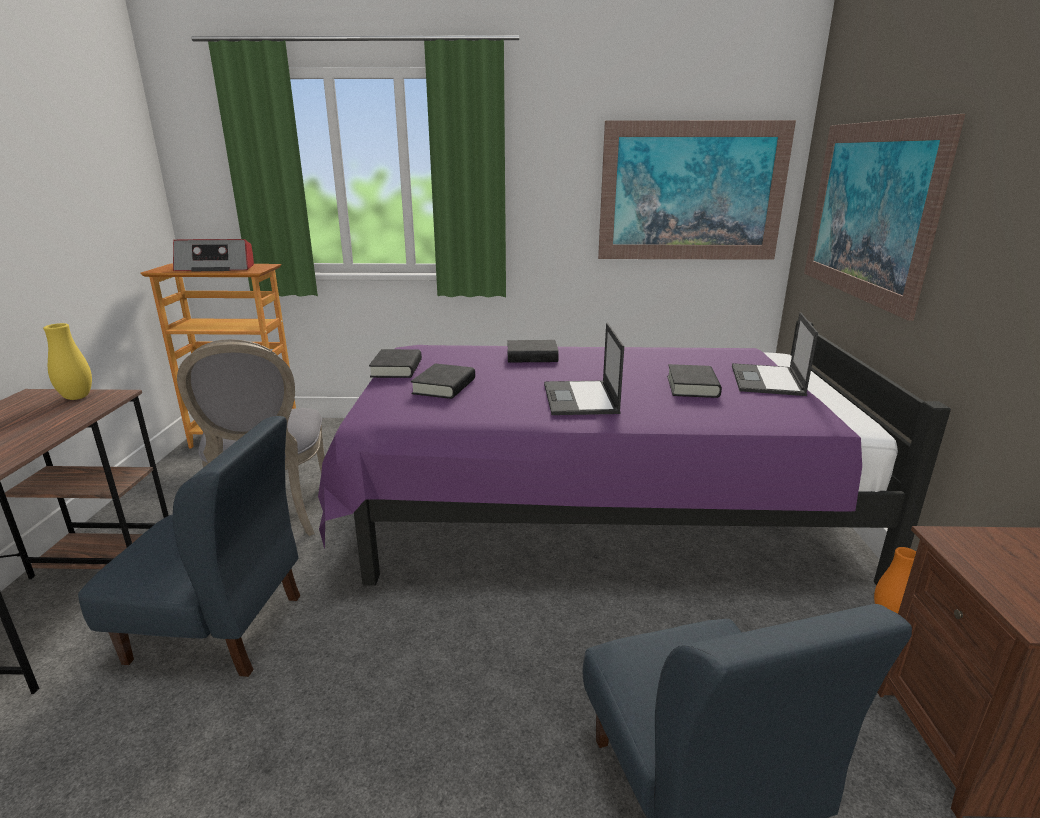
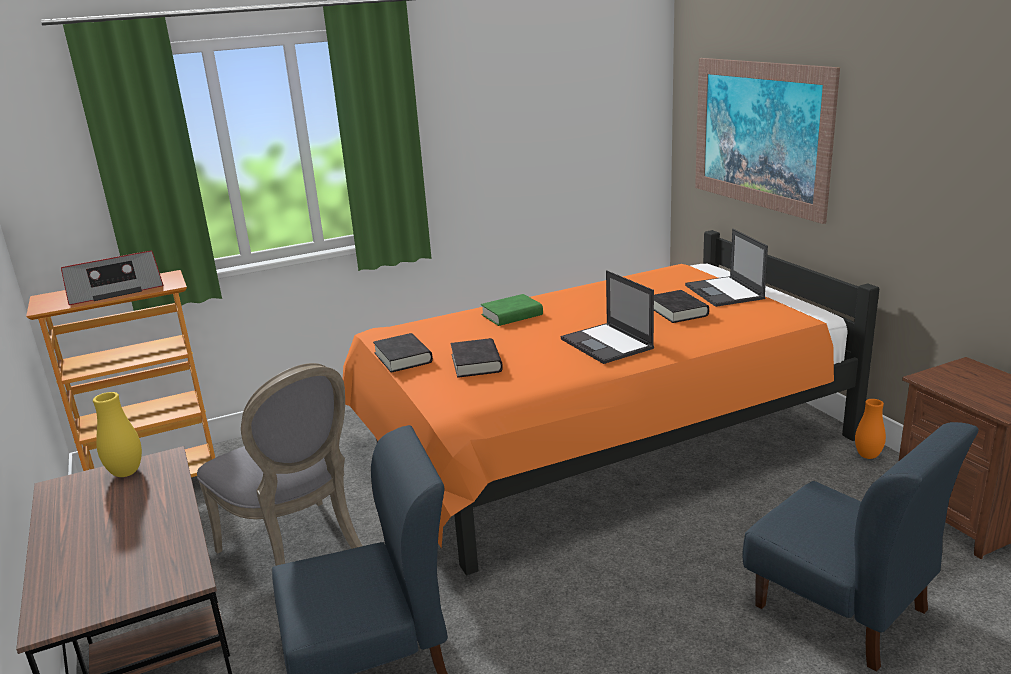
camera: 25 degrees left, 0 degrees up
purple bed [318,320,951,586] -> orange bed [343,230,879,576]
black book [507,340,559,363] -> green book [481,294,543,326]
picture [598,120,796,260] -> none

